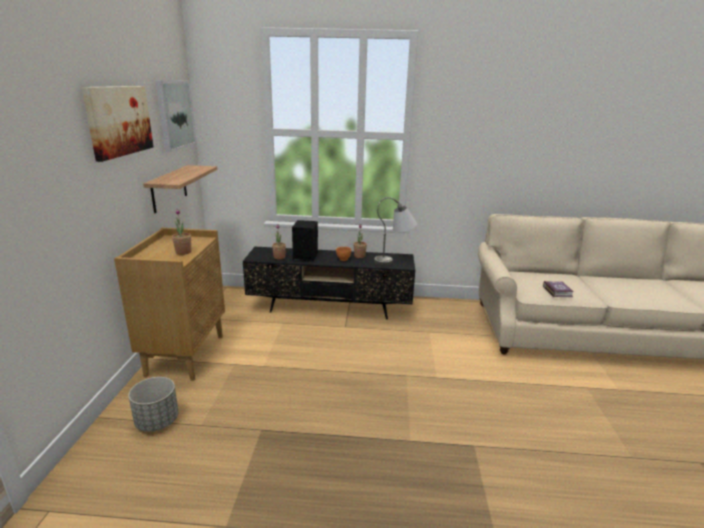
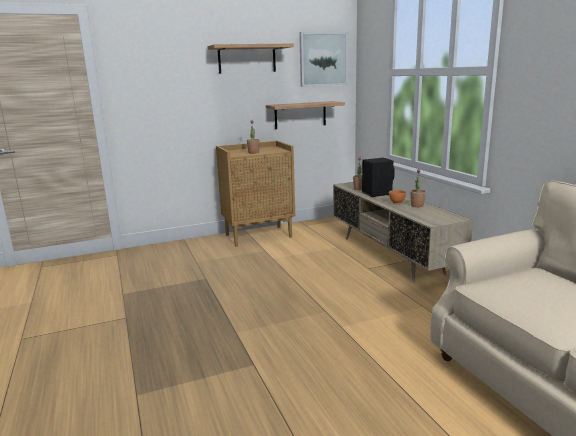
camera: 65 degrees right, 5 degrees down
picture [82,86,153,162] -> shelf [208,44,294,74]
grey planter [128,377,179,432] -> none
black tv stand [243,247,415,319] -> beige tv stand [333,182,473,282]
grey table lamp [374,197,417,265] -> none
book [543,281,574,297] -> none

